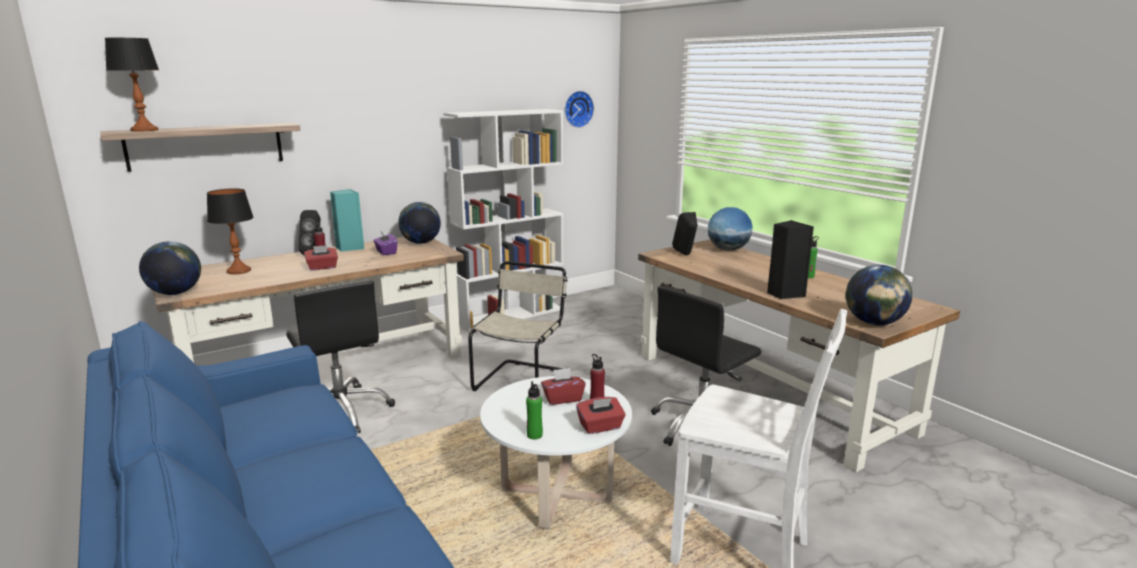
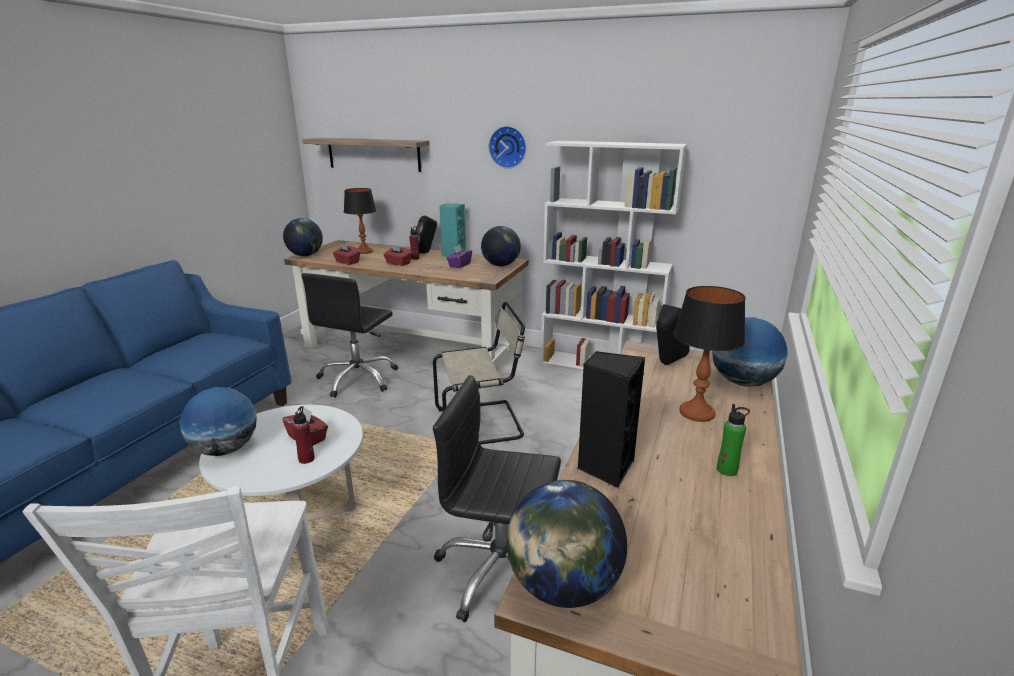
camera: 55 degrees right, 5 degrees up
table lamp [105,38,159,132] -> table lamp moved to [674,286,746,422]
green bottle [526,381,543,439] -> globe [180,387,257,456]
wall clock [565,91,594,128] -> wall clock moved to [489,126,526,169]
red tissue box [576,397,626,434] -> red tissue box moved to [333,243,360,265]

